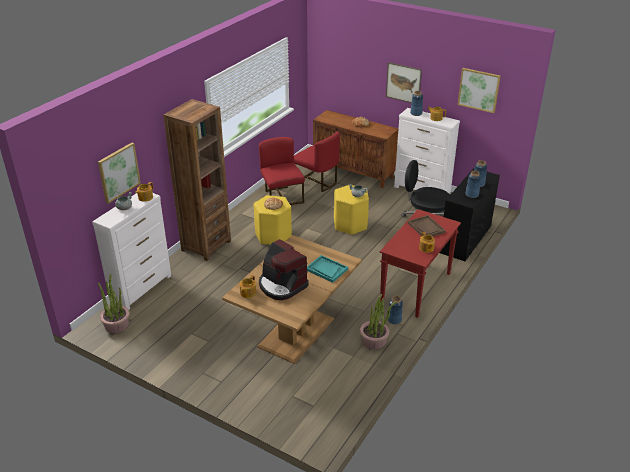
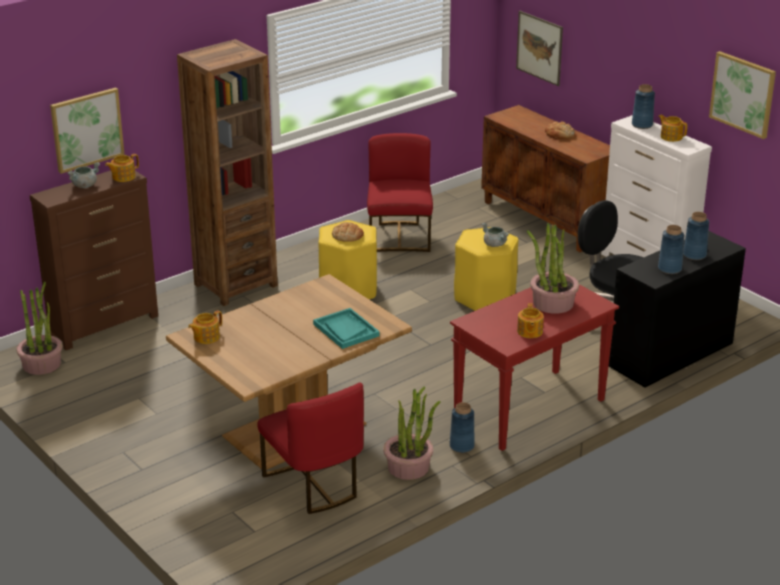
camera: 20 degrees right, 5 degrees down
white dresser [92,193,171,310] -> brown dresser [30,171,158,350]
coffee machine [259,239,308,300] -> none
red chair [294,131,340,192] -> red chair moved to [258,382,364,514]
picture [386,62,422,103] -> picture moved to [516,11,563,86]
brown tray [408,215,445,237] -> potted plant [527,223,579,314]

